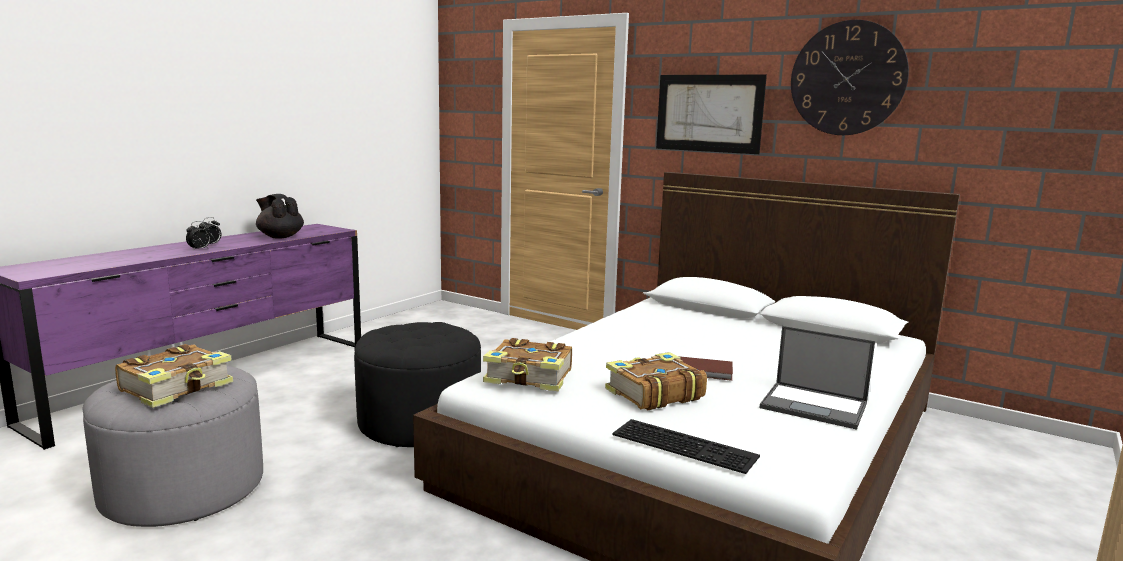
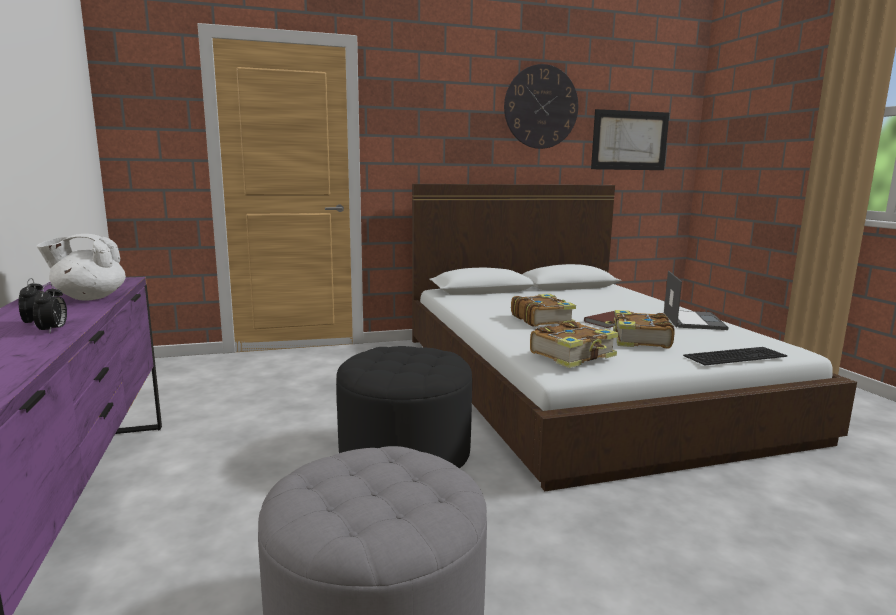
camera: 50 degrees left, 0 degrees up
book [115,344,233,408] -> book moved to [511,294,576,327]
black teapot [256,194,304,238] -> white teapot [37,234,126,301]
picture [656,75,767,154] -> picture moved to [591,109,669,170]
laptop [760,326,875,430] -> laptop turned 60 degrees counterclockwise [664,271,728,330]

